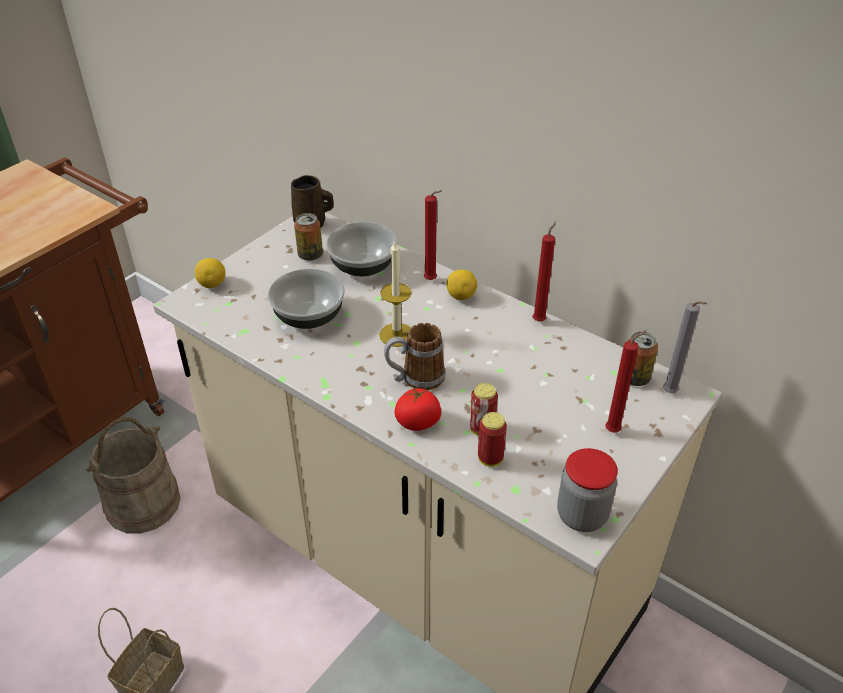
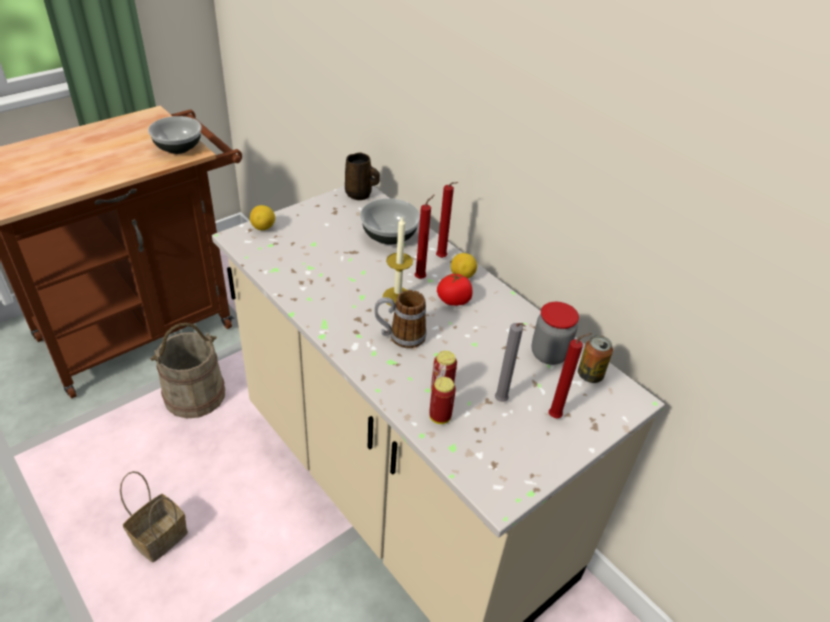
camera: 10 degrees right, 0 degrees up
bowl [268,269,345,329] -> bowl moved to [148,116,202,154]
can [294,213,323,261] -> none
tomato [394,386,441,431] -> tomato moved to [437,272,472,306]
red candle [532,222,556,322] -> red candle moved to [415,195,435,279]
jar [557,448,618,532] -> jar moved to [531,302,579,365]
grey candle [663,301,707,393] -> grey candle moved to [495,323,526,402]

